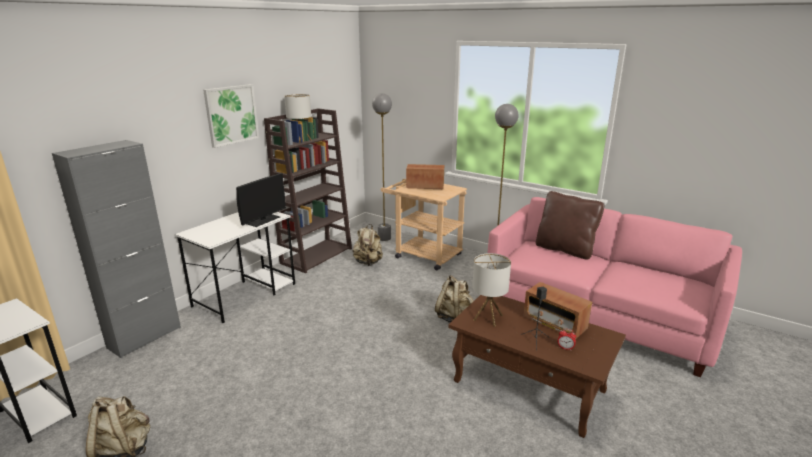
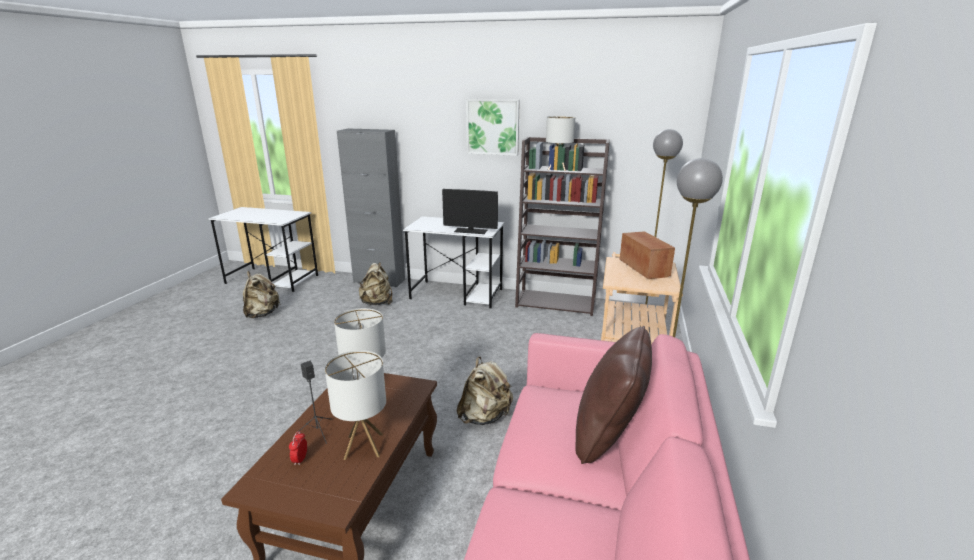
camera: 70 degrees right, 0 degrees up
beige backpack [353,224,383,266] -> beige backpack moved to [359,262,392,305]
radio [523,282,592,339] -> table lamp [325,350,386,460]

